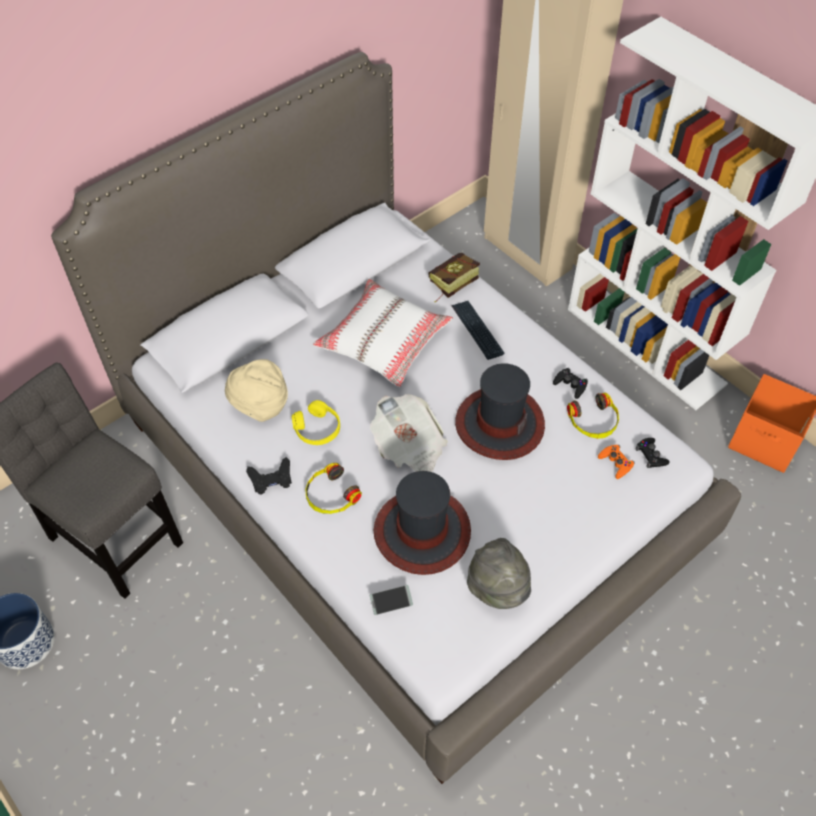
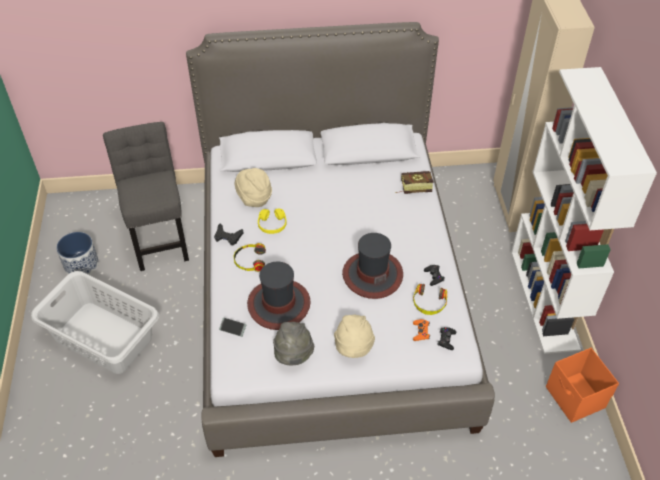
camera: 35 degrees right, 5 degrees down
white pillow [313,279,453,387] -> none
newspaper [370,394,448,472] -> none
keyboard [452,301,504,360] -> none
none -> grey laundry basket [31,271,159,374]
none -> beige hat [334,315,375,358]

